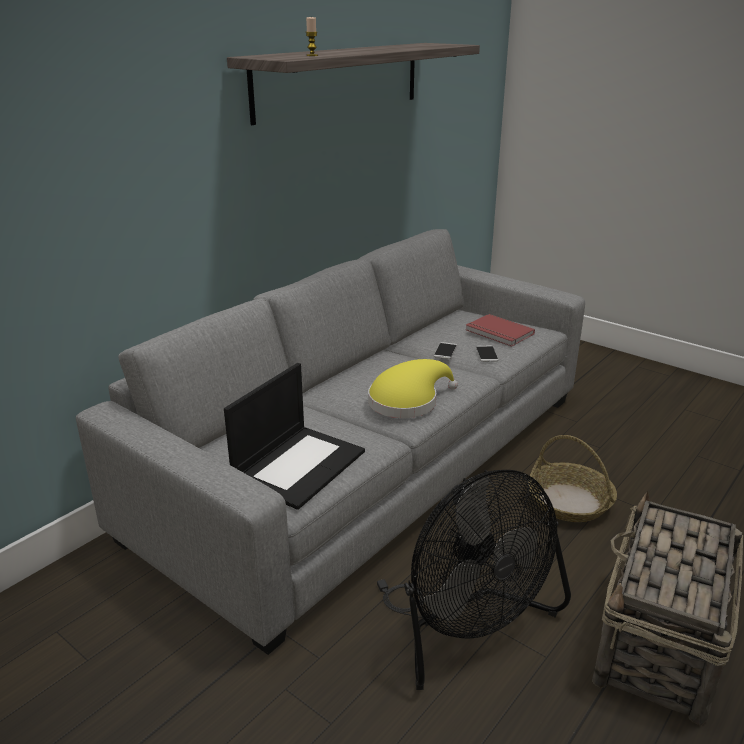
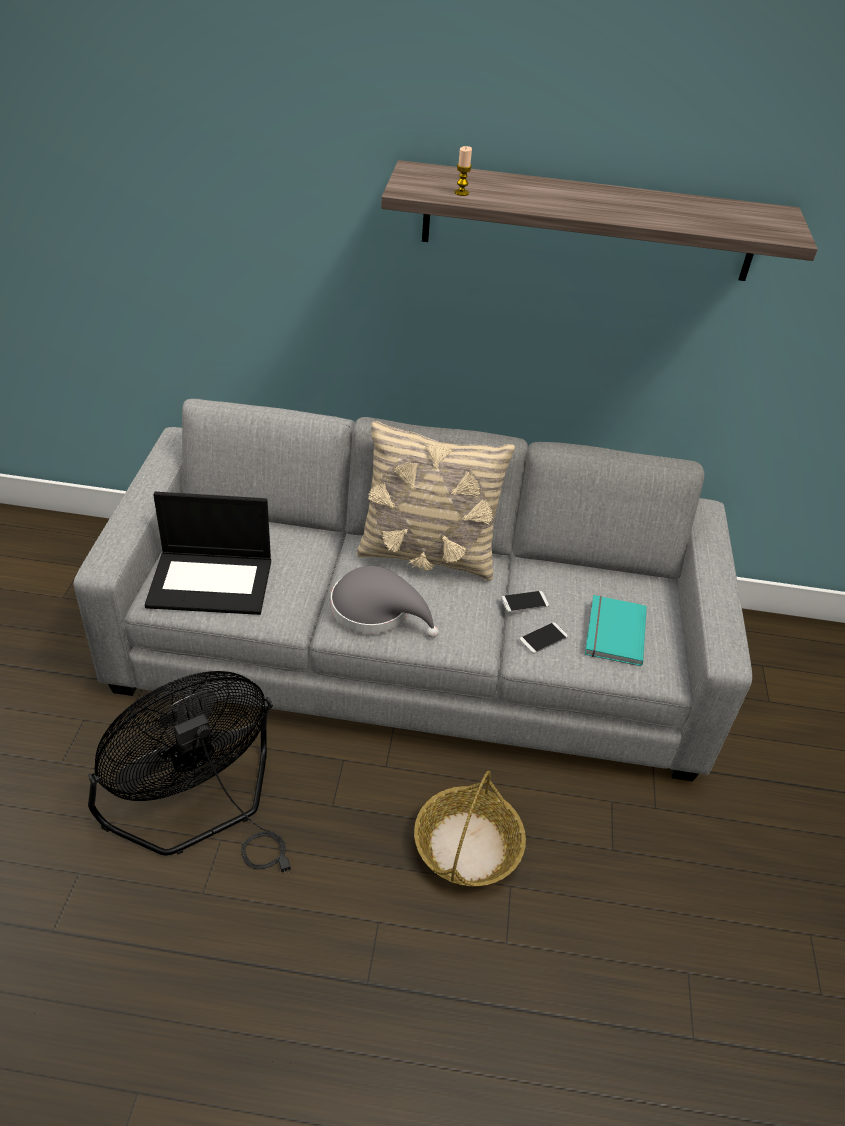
camera: 55 degrees right, 15 degrees up
yellow hat [368,359,458,418] -> grey hat [331,566,439,638]
black fan [377,470,571,690] -> black fan turned 120 degrees clockwise [88,671,291,874]
red book [466,314,535,347] -> turquoise book [585,595,647,666]
basket [592,491,743,726] -> none
none -> beige pillow [357,421,515,581]

